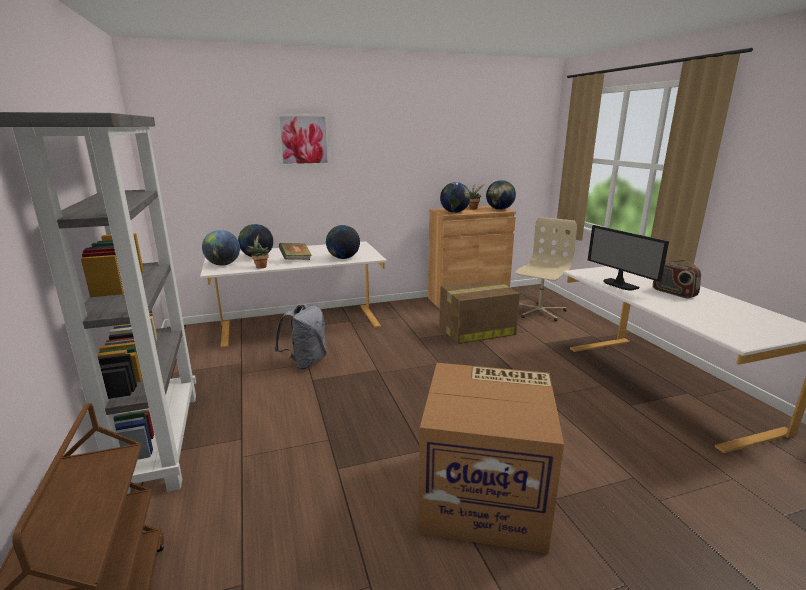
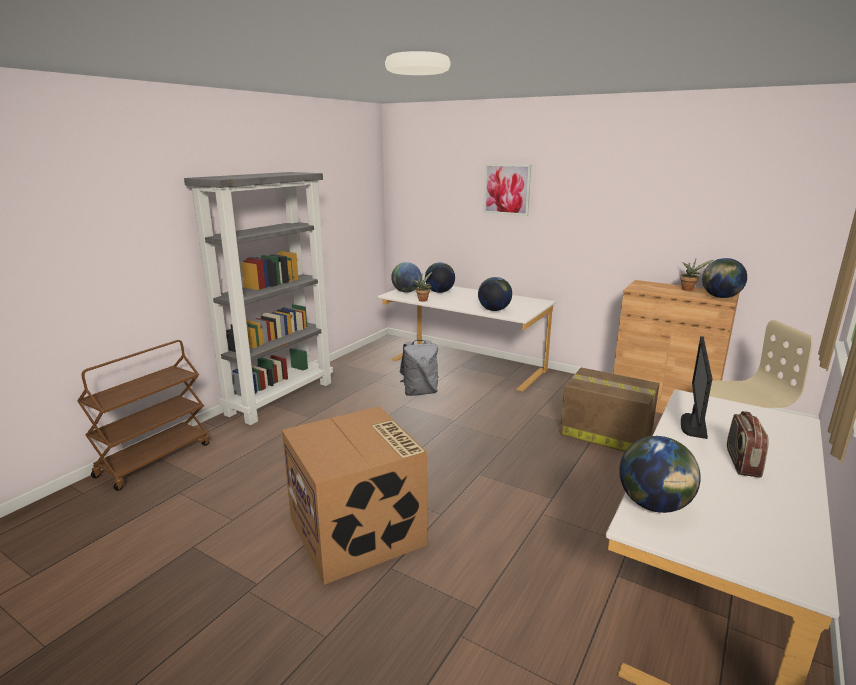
camera: 50 degrees right, 0 degrees up
book [279,243,312,260] -> none
globe [440,182,470,213] -> globe moved to [619,436,701,513]

